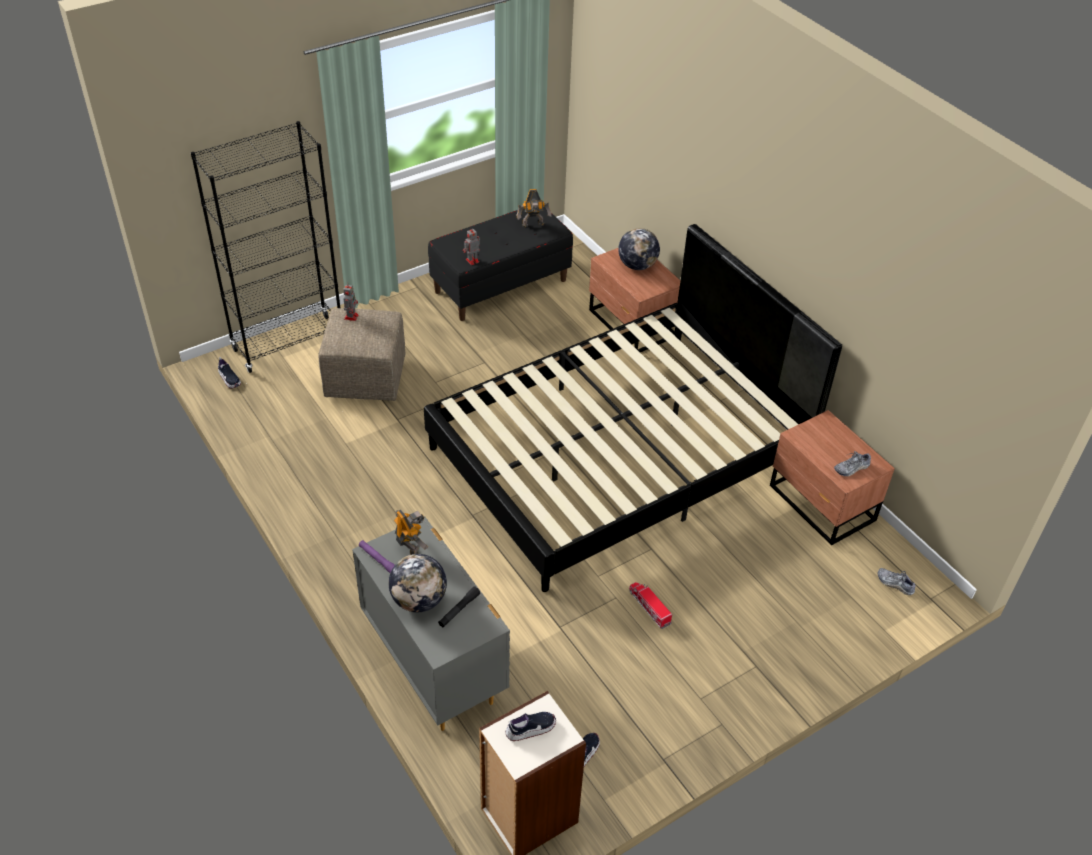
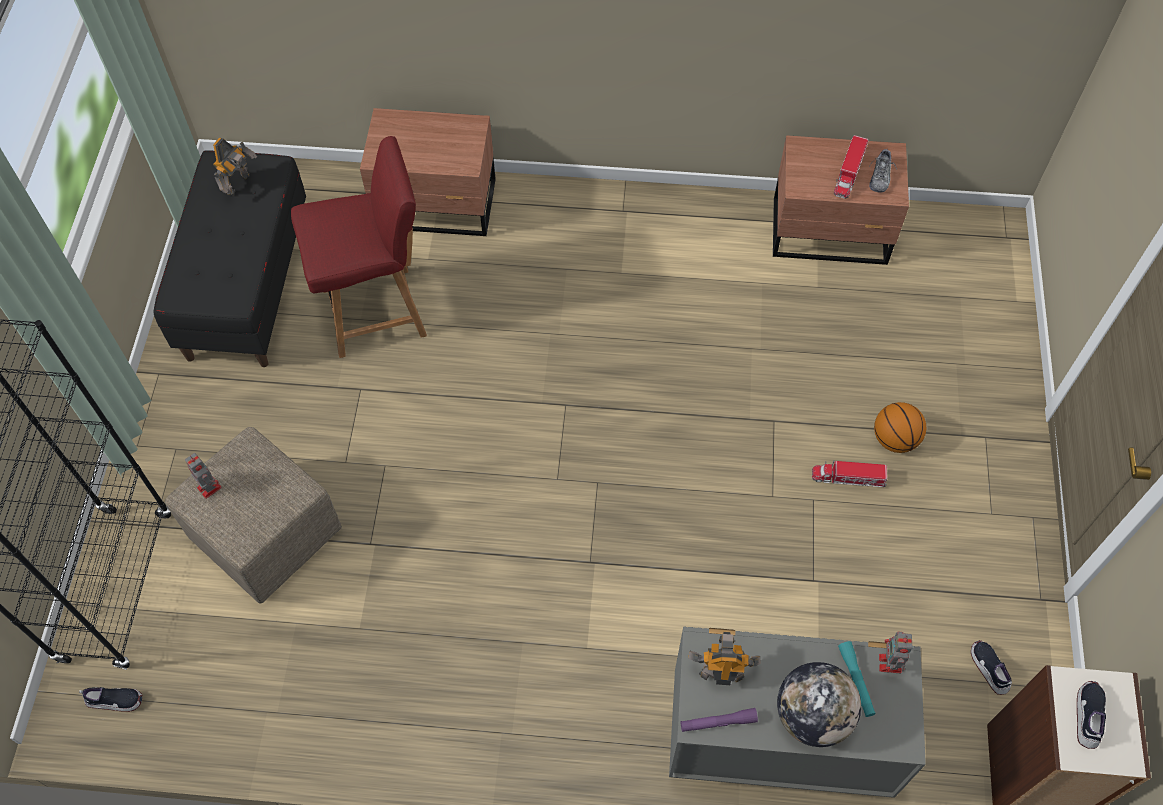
camera: 50 degrees left, 15 degrees up
black bed [424,224,842,592] -> none
black flashlight [438,586,480,627] -> turquoise flashlight [838,641,876,717]
toy robot [463,227,480,265] -> toy robot moved to [879,631,912,674]
globe [618,228,660,270] -> none
shoe [878,568,915,595] -> none
none -> red chair [291,136,427,358]
none -> toy truck [834,135,868,199]
none -> basketball [874,402,926,453]

